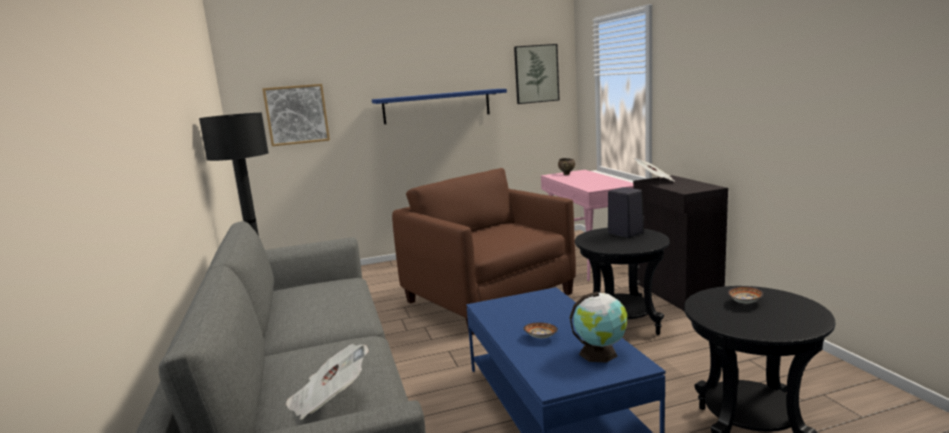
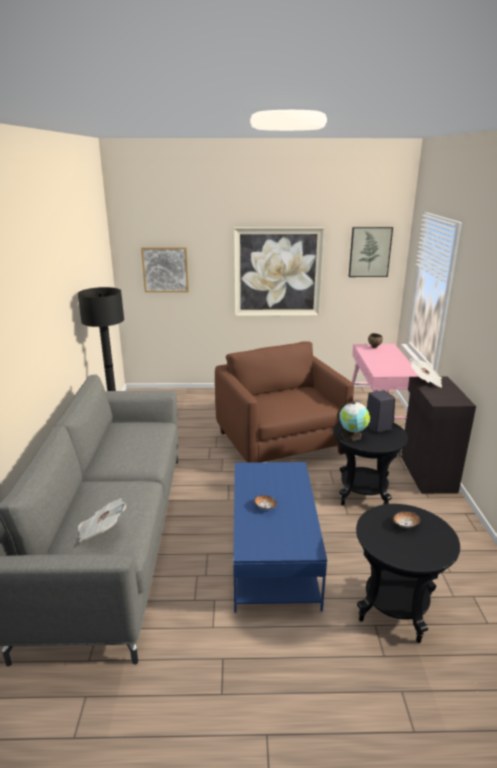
camera: 15 degrees right, 10 degrees up
blue shelf [372,89,507,124] -> picture [233,227,325,316]
globe [569,292,627,363] -> globe moved to [337,402,370,441]

